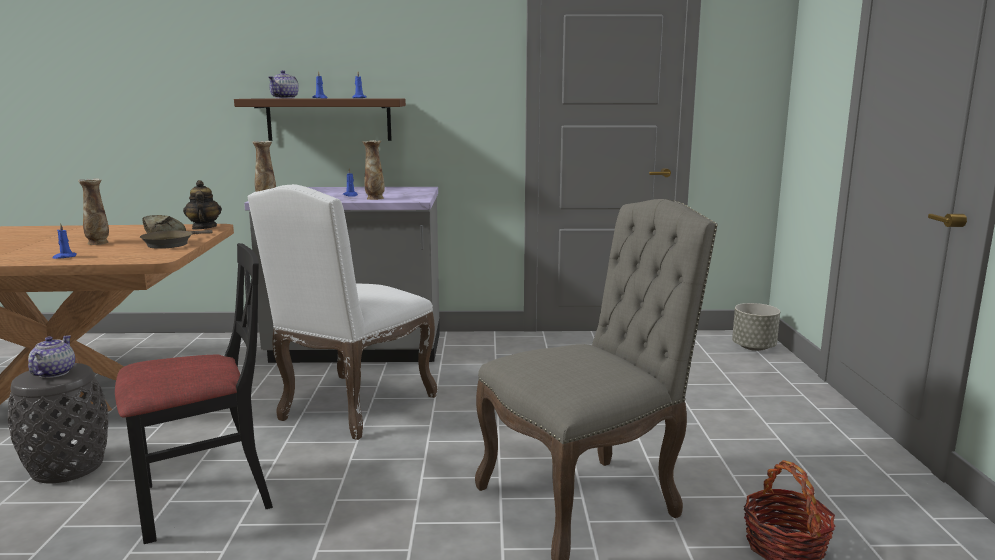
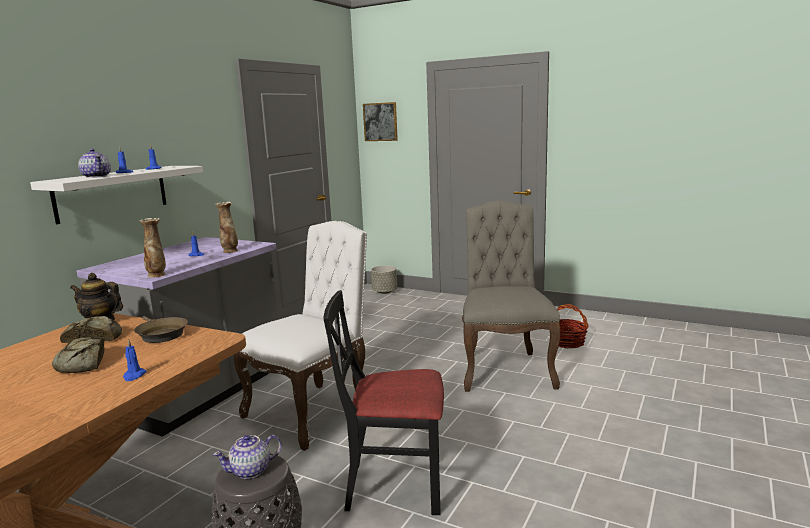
camera: 60 degrees left, 0 degrees up
teapot [28,335,75,378] -> teapot turned 60 degrees counterclockwise [213,435,282,479]
vase [78,178,109,245] -> bread [52,337,105,373]
black chair [115,243,273,544] -> black chair turned 90 degrees counterclockwise [323,290,444,515]
brown shelf [234,99,406,141] -> white shelf [30,166,203,225]
white chair [248,184,437,440] -> white chair turned 105 degrees counterclockwise [234,221,367,451]
none -> picture [363,102,398,141]

